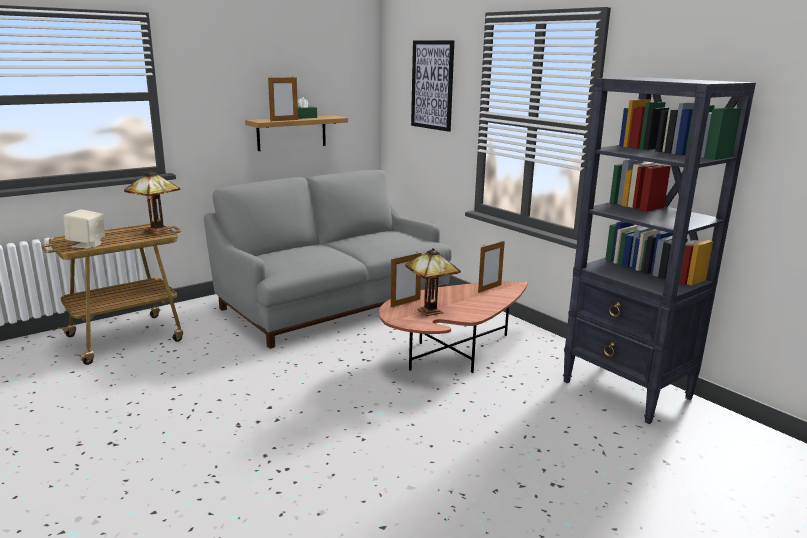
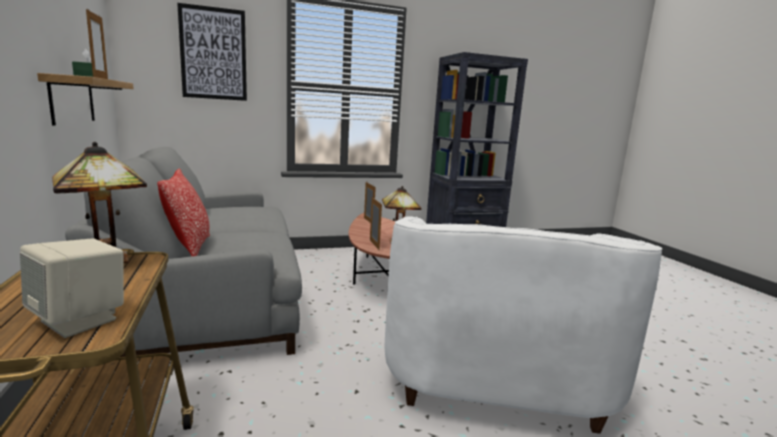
camera: 70 degrees left, 5 degrees down
none -> pillow [157,169,210,256]
none -> white armchair [385,217,662,434]

